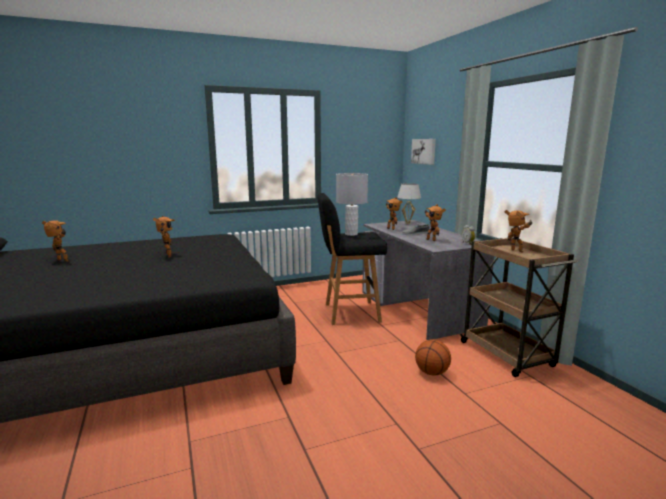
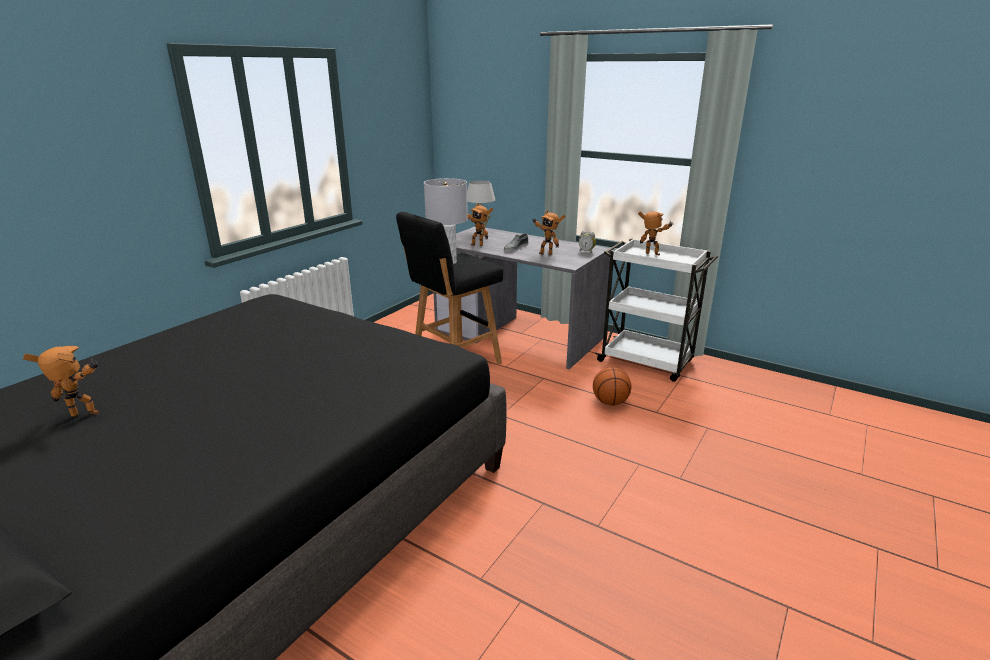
camera: 35 degrees left, 10 degrees up
toy robot [153,216,175,257] -> none
picture [411,139,436,165] -> none
brown cart [460,238,579,377] -> white cart [595,238,718,382]

